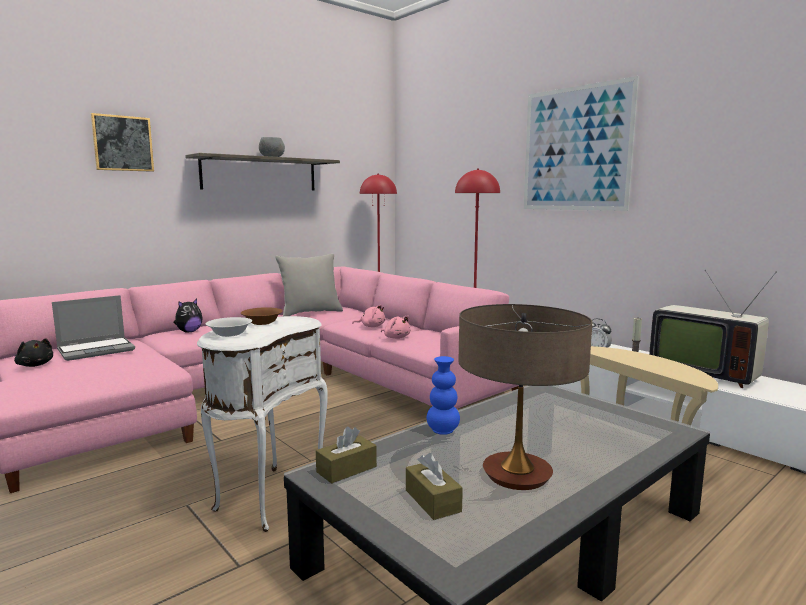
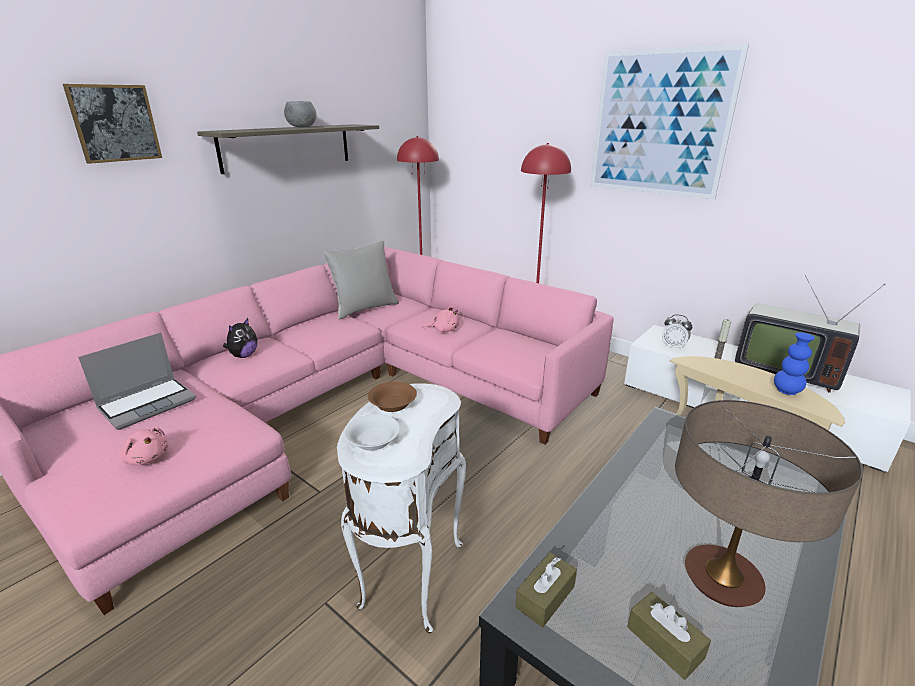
camera: 10 degrees left, 15 degrees up
black plush toy [14,338,53,367] -> none
pink plush toy [381,315,411,339] -> pink plush toy moved to [120,427,168,465]
blue vase [427,356,460,435] -> blue vase moved to [774,332,815,395]

